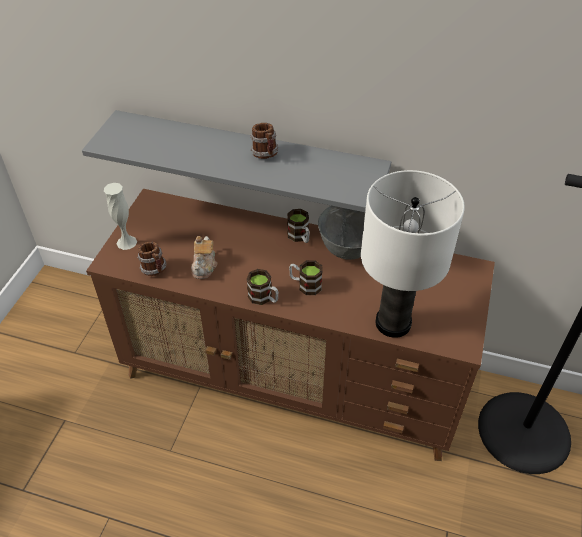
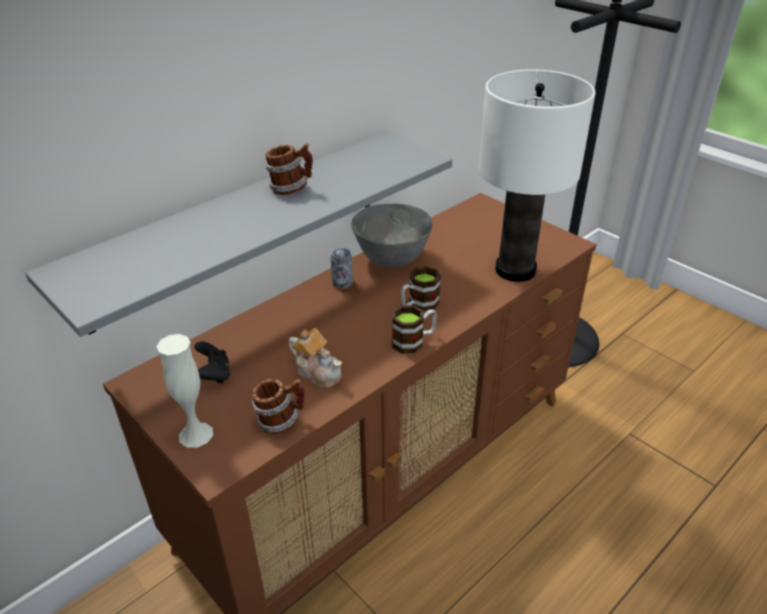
camera: 60 degrees left, 10 degrees down
mug [287,209,310,243] -> can [330,248,353,289]
none -> black game controller [194,341,230,384]

